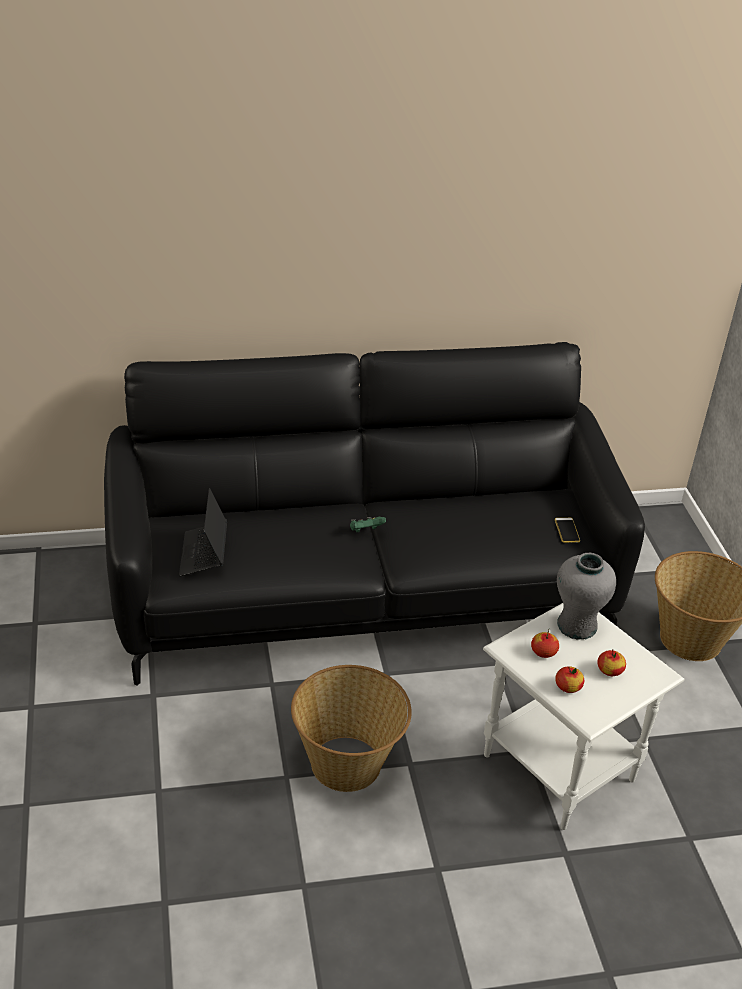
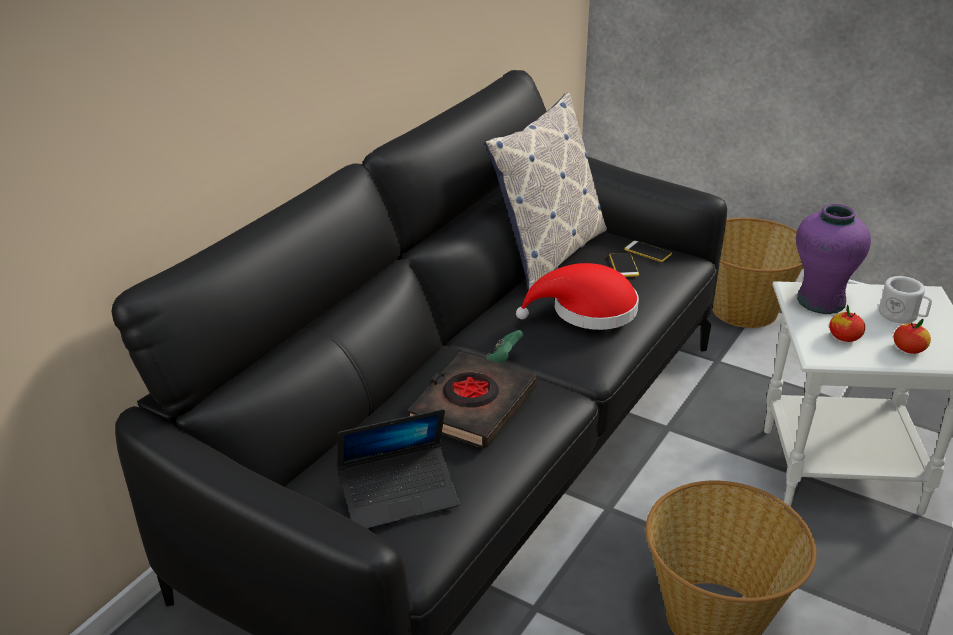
camera: 45 degrees left, 5 degrees down
laptop [179,488,227,576] -> laptop turned 60 degrees counterclockwise [337,409,459,529]
grey vase [557,553,616,640] -> purple vase [796,204,871,314]
apple [598,649,626,676] -> white mug [879,276,932,323]
none -> black book [407,351,537,449]
none -> pillow [485,92,607,291]
none -> red hat [516,263,639,330]
none -> phone [609,253,639,277]

